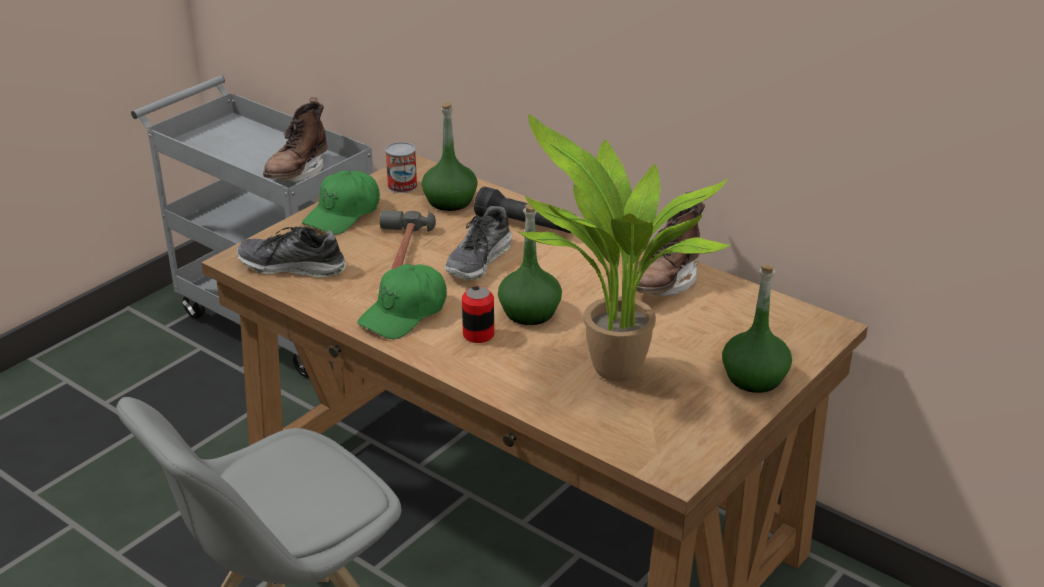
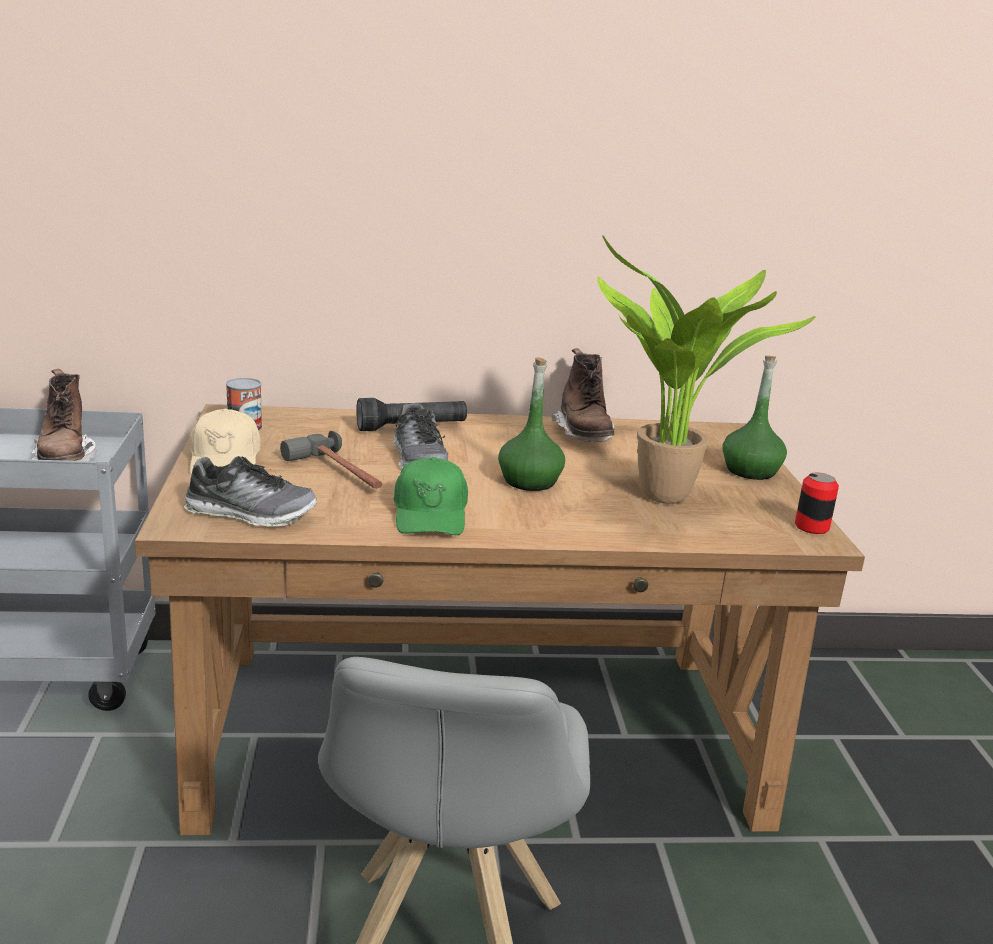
camera: 45 degrees left, 10 degrees down
shoe [237,227,346,277] -> shoe turned 135 degrees counterclockwise [184,456,317,527]
green cap [302,171,380,235] -> beige cap [190,409,261,475]
green bottle [422,103,478,211] -> none
can [462,286,494,343] -> can moved to [795,473,839,534]

